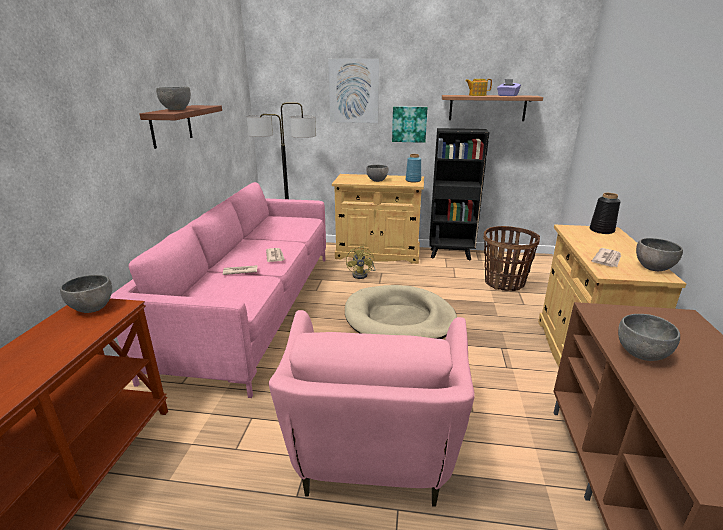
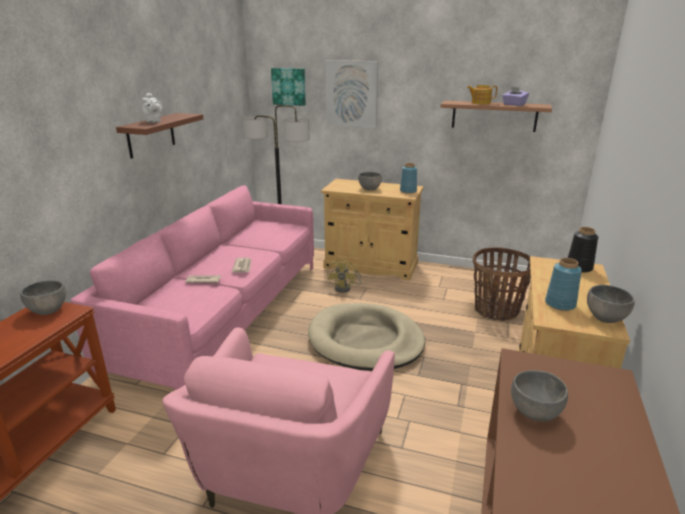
camera: 10 degrees right, 0 degrees up
grey bowl [156,86,191,110] -> white teapot [142,93,162,123]
picture [392,106,428,143] -> picture moved to [271,68,306,106]
black bookcase [429,128,489,261] -> none
newspaper [592,248,621,267] -> blue vase [545,258,582,311]

